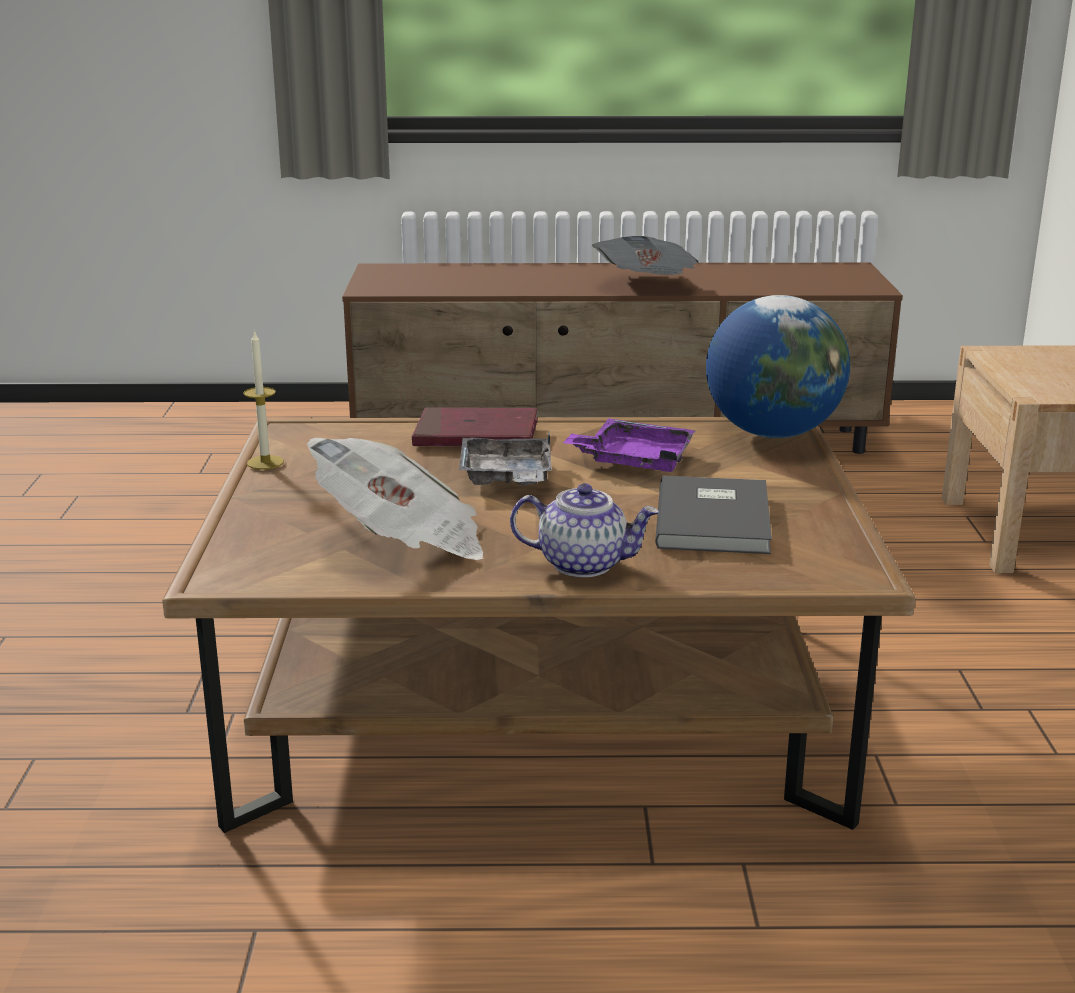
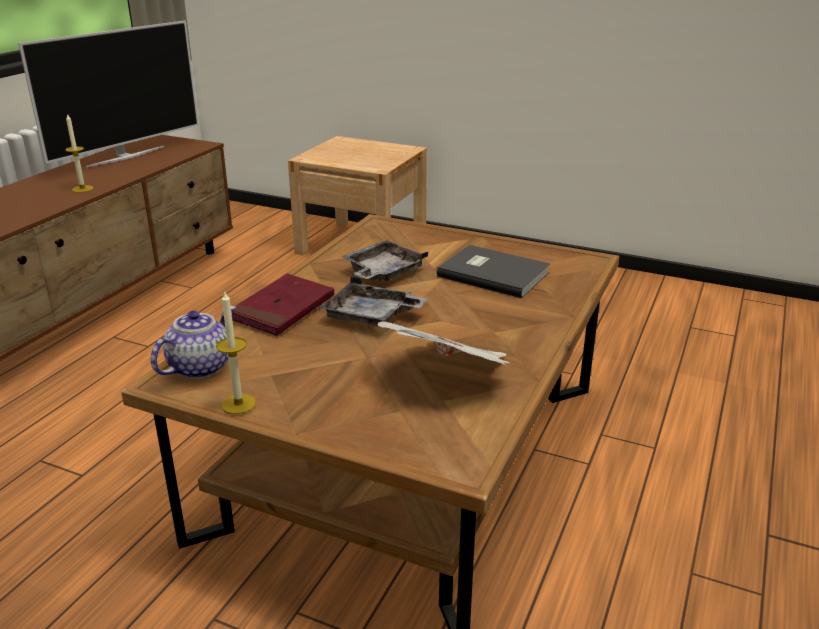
camera: 65 degrees left, 5 degrees up
teapot [510,483,659,577] -> teapot moved to [151,306,236,379]
purple tray [563,418,696,472] -> grey tray [342,240,428,281]
newspaper [592,236,699,275] -> candle [65,113,93,193]
globe [706,295,850,438] -> none
none -> television [18,20,199,168]

